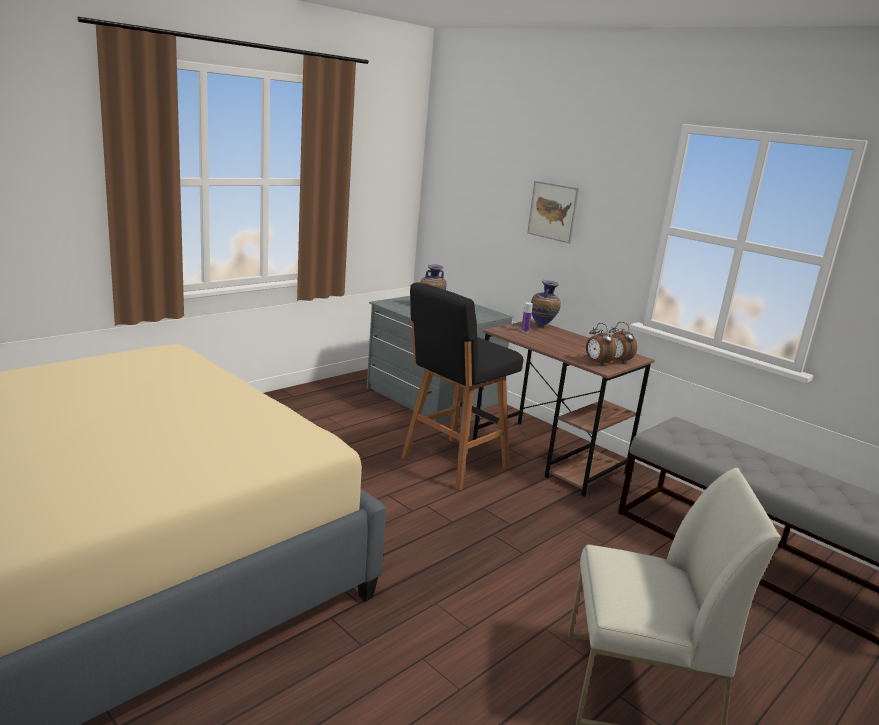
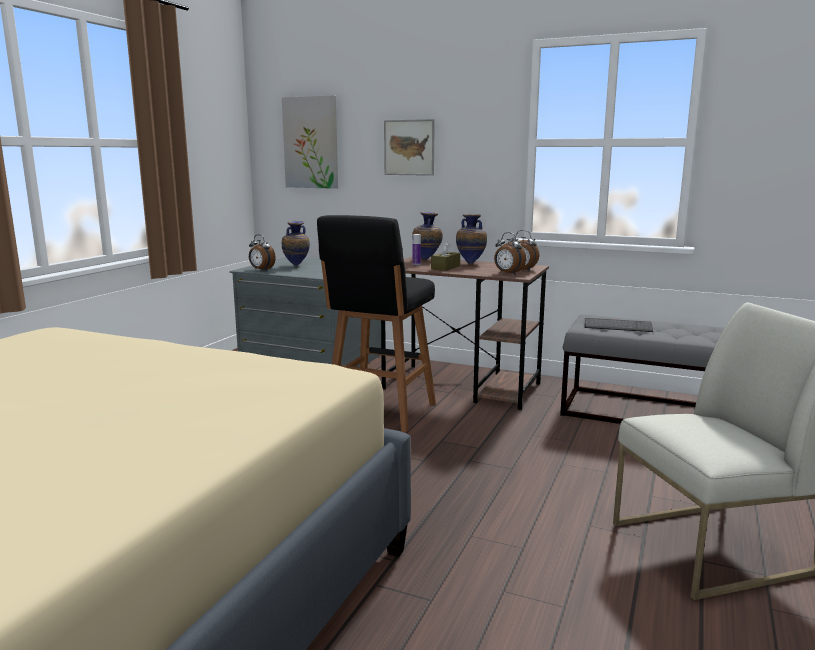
camera: 20 degrees left, 5 degrees down
none -> alarm clock [249,235,276,271]
none -> picture [282,95,338,189]
none -> brown tissue box [431,241,460,271]
none -> vase [456,214,487,264]
none -> keyboard [585,318,653,332]

